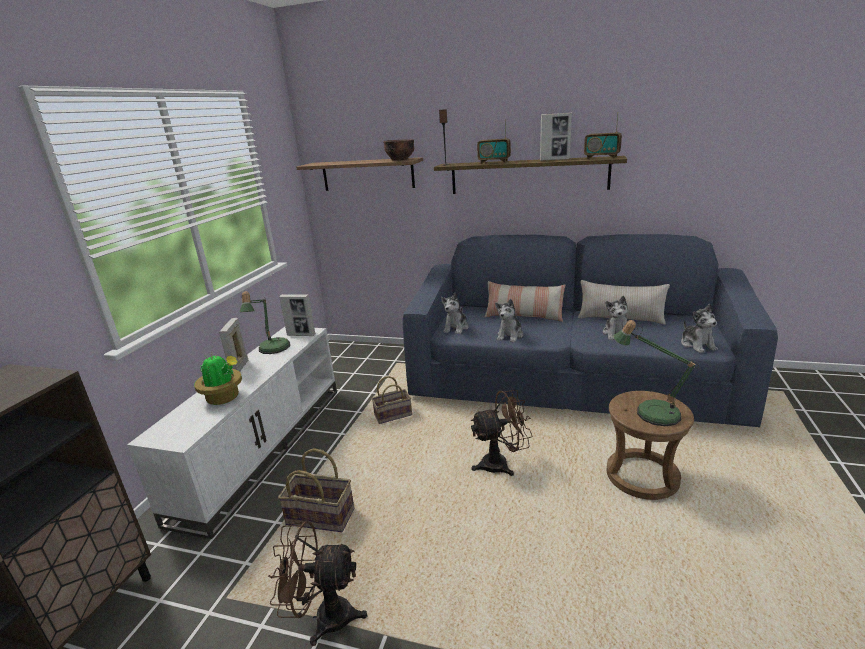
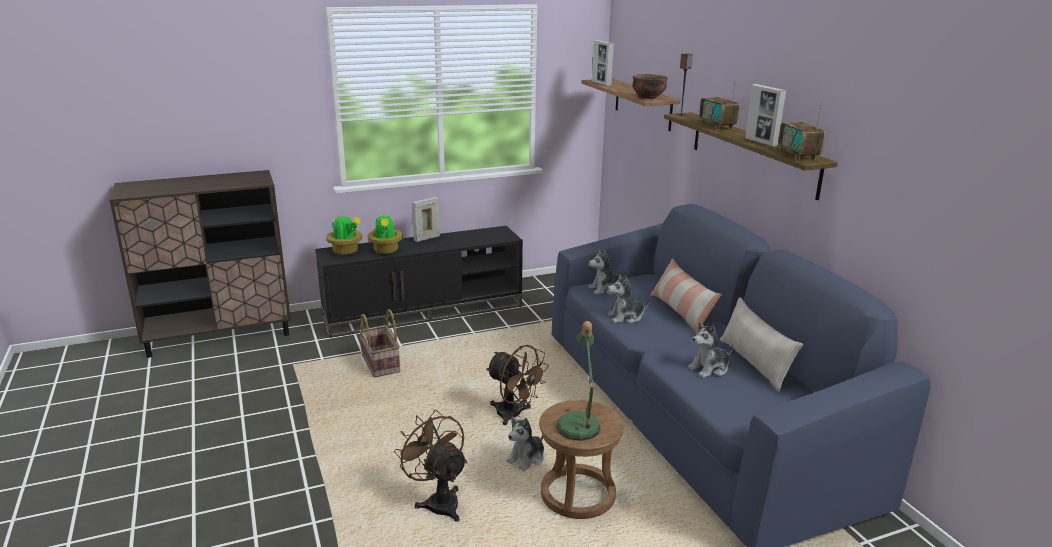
camera: 50 degrees right, 0 degrees up
white tv stand [127,327,337,539] -> black tv stand [315,226,523,338]
table lamp [239,291,290,354] -> none
brown fan [268,521,367,646] -> brown fan moved to [394,410,467,522]
picture frame [279,294,315,336] -> picture frame moved to [592,40,614,86]
basket [371,376,412,424] -> none
plush toy [681,304,718,353] -> plush toy moved to [507,416,544,471]
none -> potted plant [326,214,362,255]

